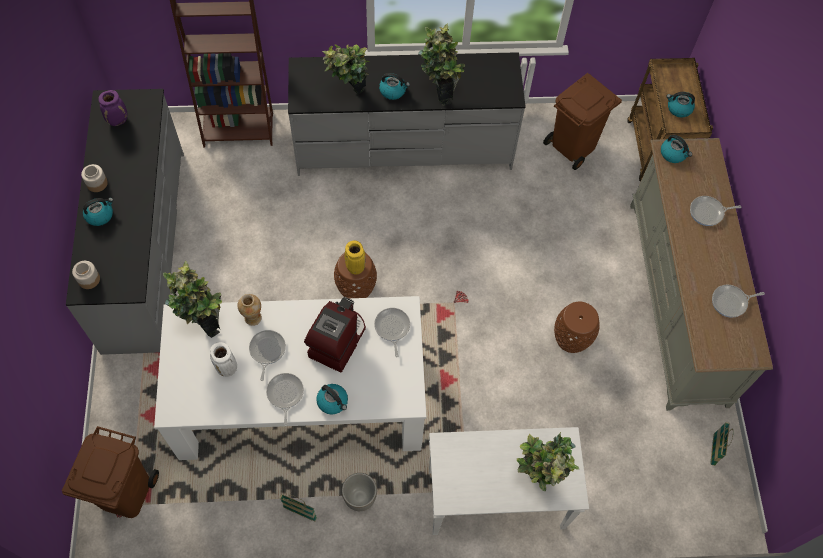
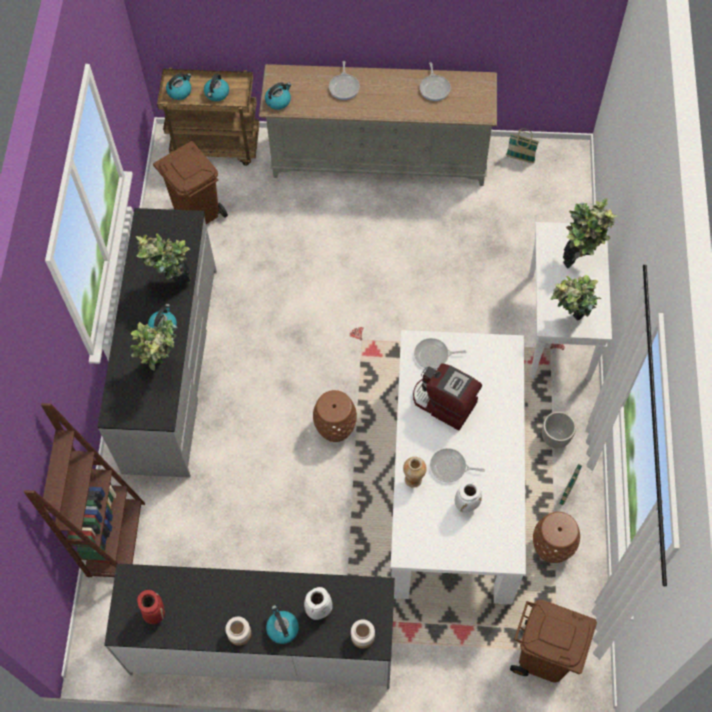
camera: 80 degrees left, 0 degrees up
purple vase [98,90,127,126] -> red vase [137,590,165,624]
potted plant [163,261,222,338] -> potted plant moved to [550,275,601,321]
frying pan [266,373,304,426] -> none
kettle [316,384,348,414] -> kettle moved to [166,73,191,100]
yellow vase [345,240,366,275] -> none
brown stool [554,302,600,353] -> brown stool moved to [533,512,580,563]
none -> white vase [304,587,333,620]

